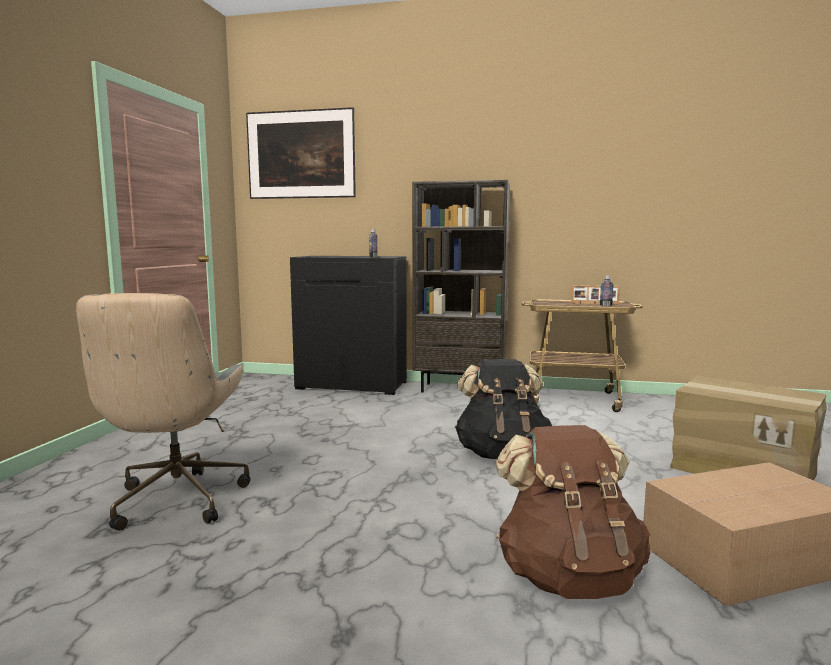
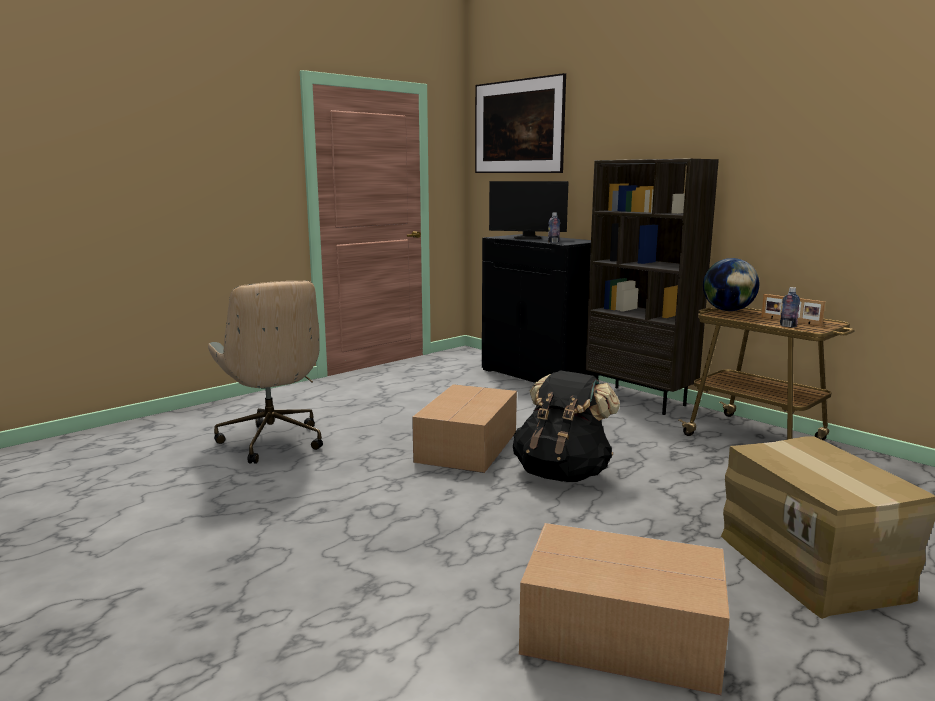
camera: 35 degrees right, 5 degrees up
grey office chair [76,293,251,530] -> grey office chair turned 60 degrees counterclockwise [208,281,323,464]
brown backpack [496,425,651,599] -> none
none -> cardboard box [412,384,517,473]
none -> monitor [489,181,569,240]
none -> globe [703,258,759,311]

